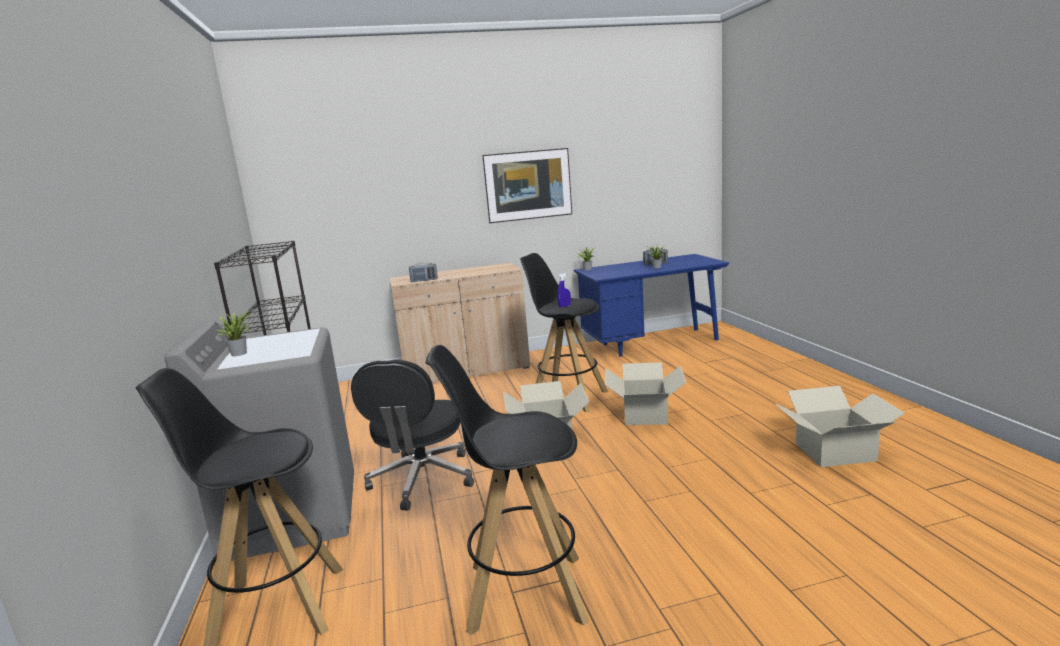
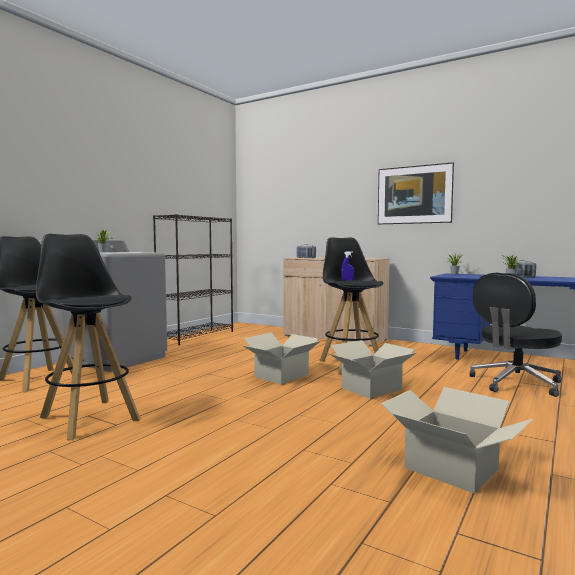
camera: 45 degrees right, 10 degrees down
black office chair [351,360,474,511] -> black office chair moved to [470,273,562,397]

